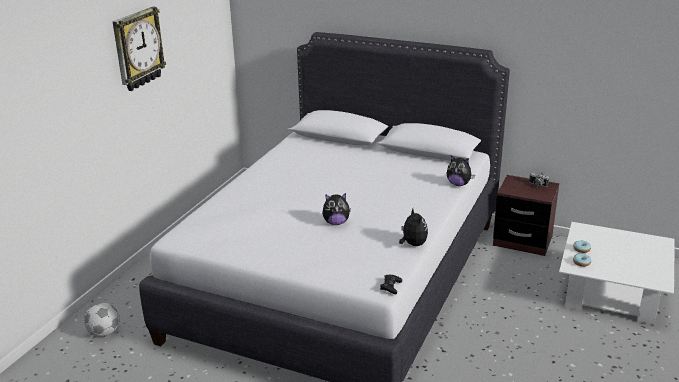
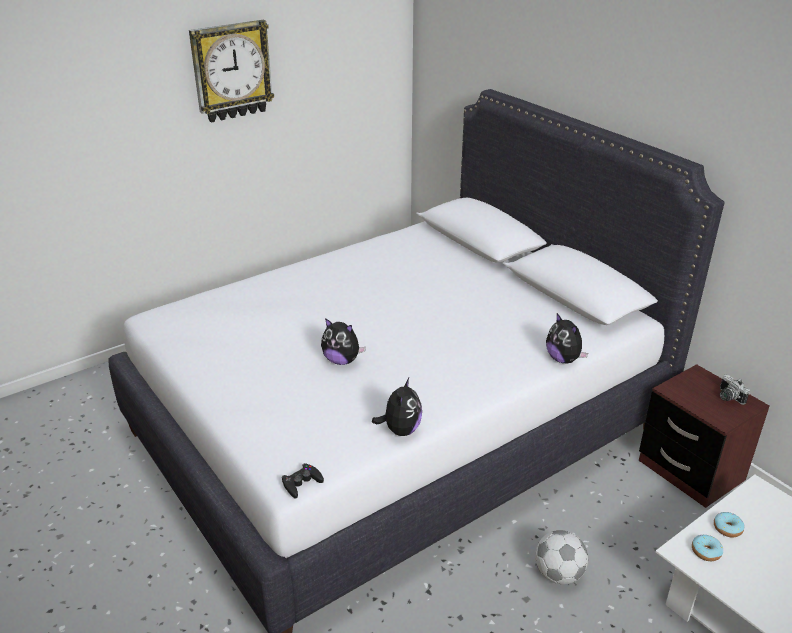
camera: 30 degrees right, 5 degrees up
football [84,303,120,337] -> football moved to [535,530,588,585]

